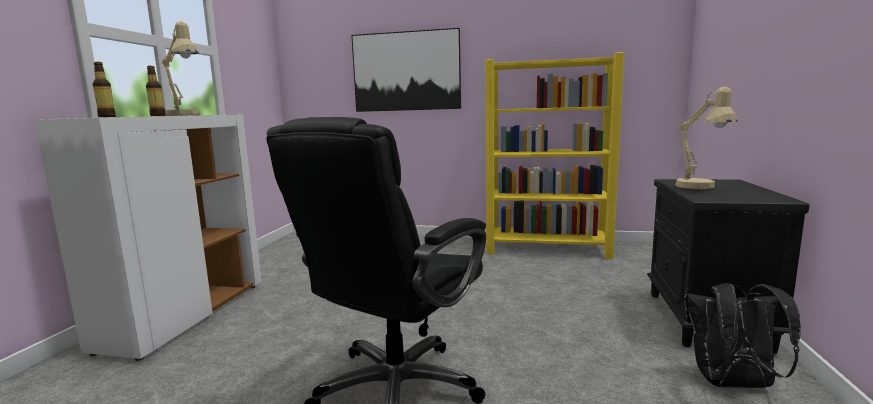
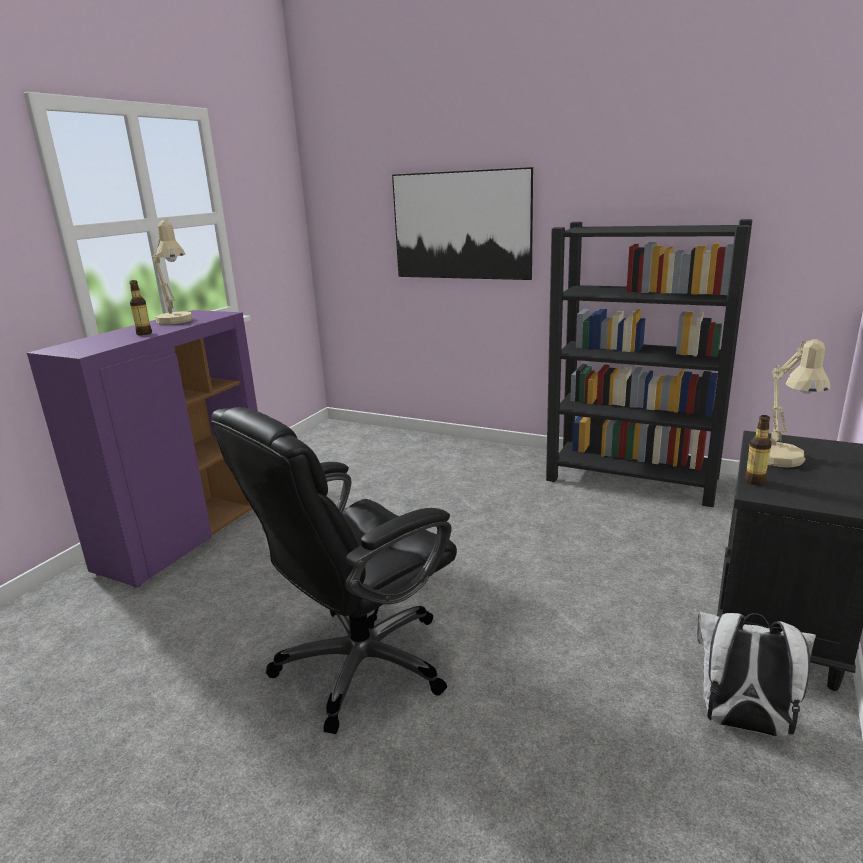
camera: 15 degrees right, 10 degrees up
white cabinet [34,114,262,361] -> purple cabinet [27,310,258,588]
bottle [93,62,116,117] -> bottle moved to [744,415,772,485]
yellow bookcase [485,52,624,259] -> black bookcase [546,219,752,507]
black backpack [684,283,801,388] -> white backpack [697,612,816,737]

